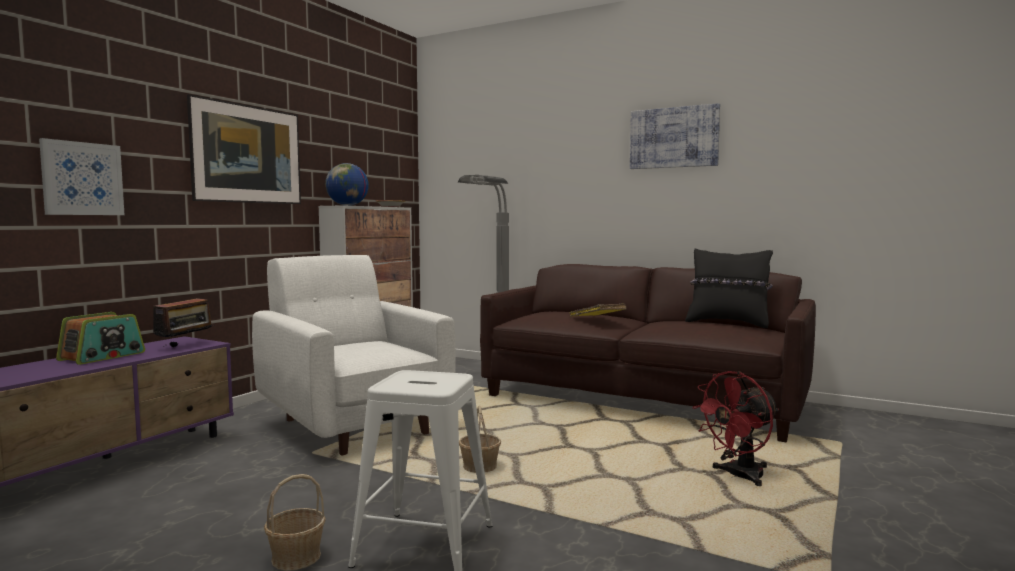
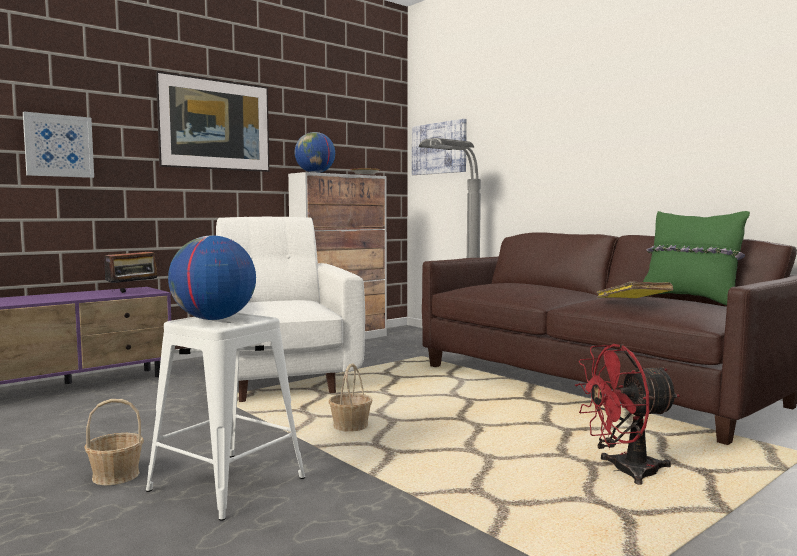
camera: 20 degrees right, 0 degrees up
radio [56,312,145,365] -> none
yellow book [569,303,627,317] -> yellow book moved to [597,281,673,298]
picture [630,103,720,169] -> picture moved to [412,119,467,175]
black pillow [685,248,773,328] -> green pillow [643,211,750,305]
none -> globe [168,235,256,320]

